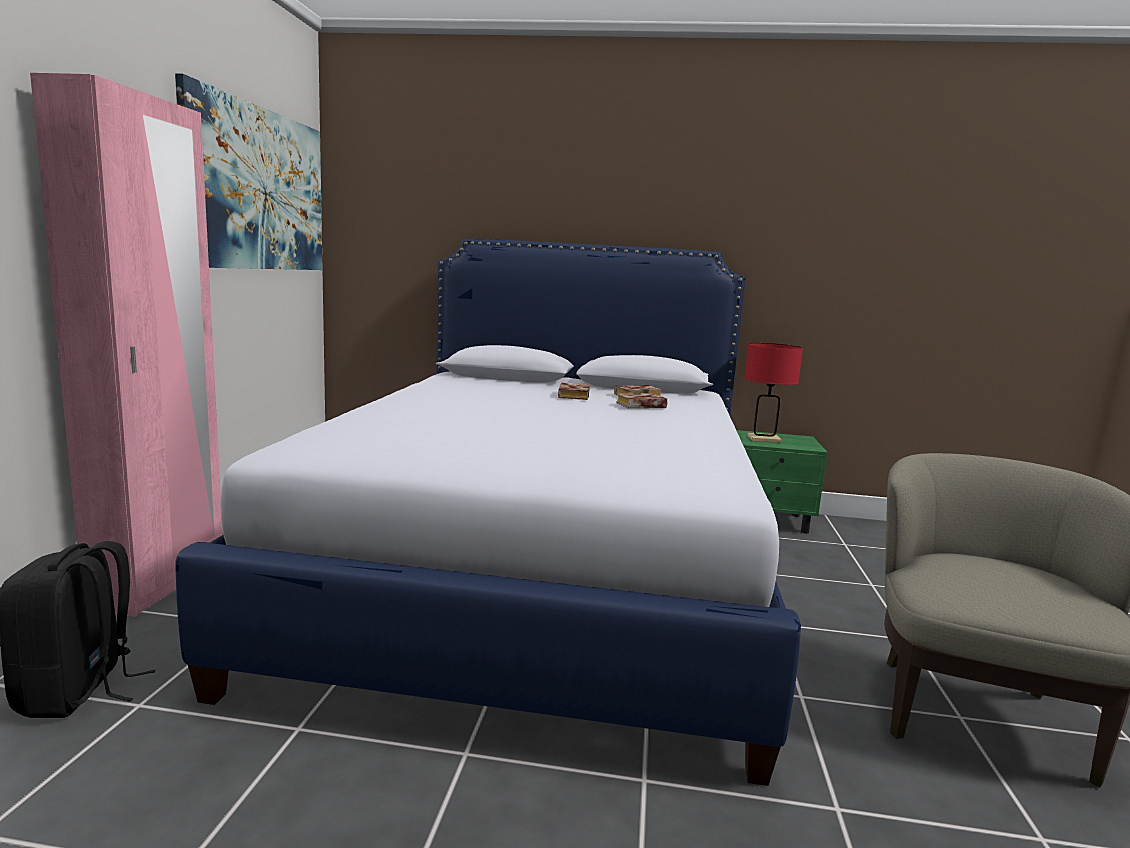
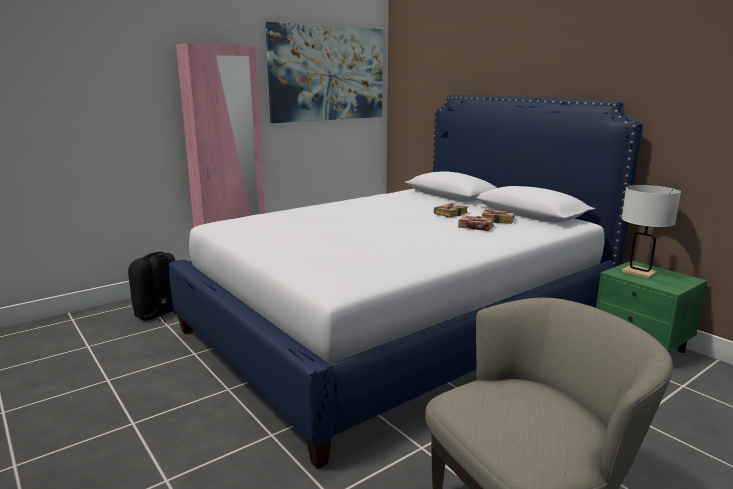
camera: 45 degrees right, 5 degrees up
red table lamp [744,343,803,443] -> white table lamp [622,184,681,279]

